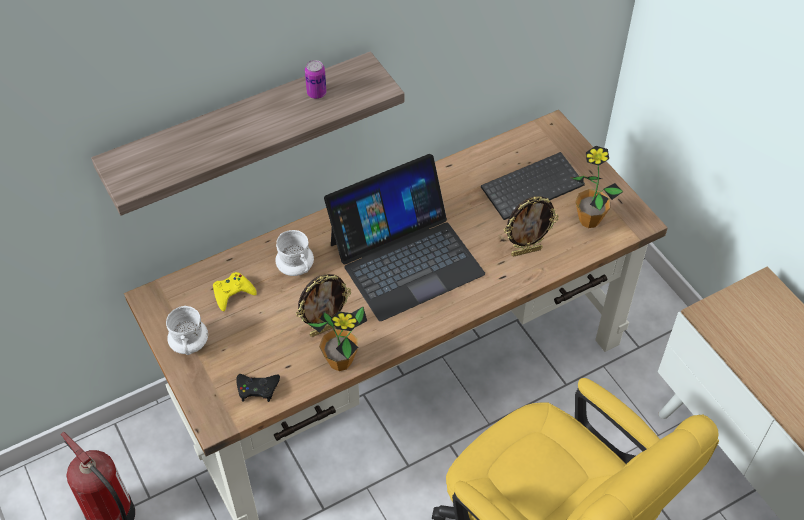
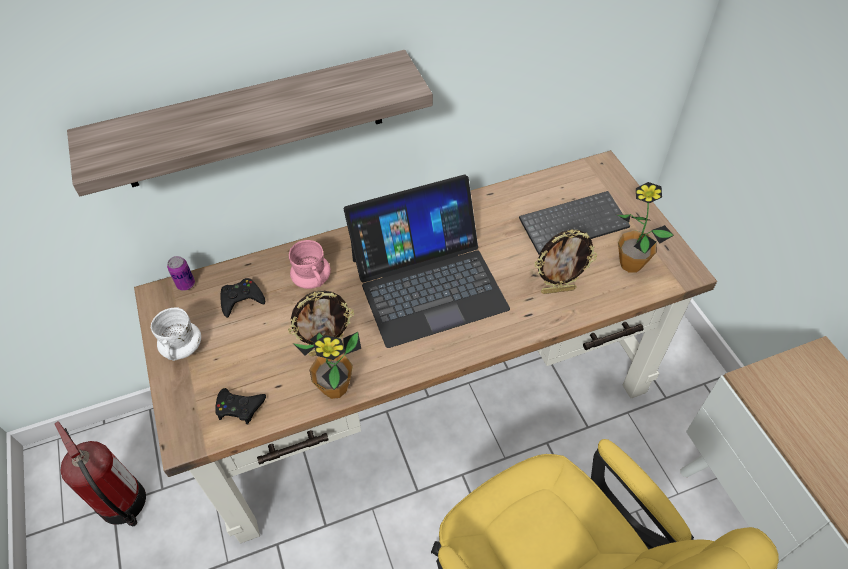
camera: 10 degrees right, 0 degrees up
yellow game controller [213,272,257,311] -> black game controller [220,278,265,318]
white mug [276,230,314,276] -> pink mug [289,240,331,289]
can [305,60,327,99] -> can moved to [167,256,195,291]

